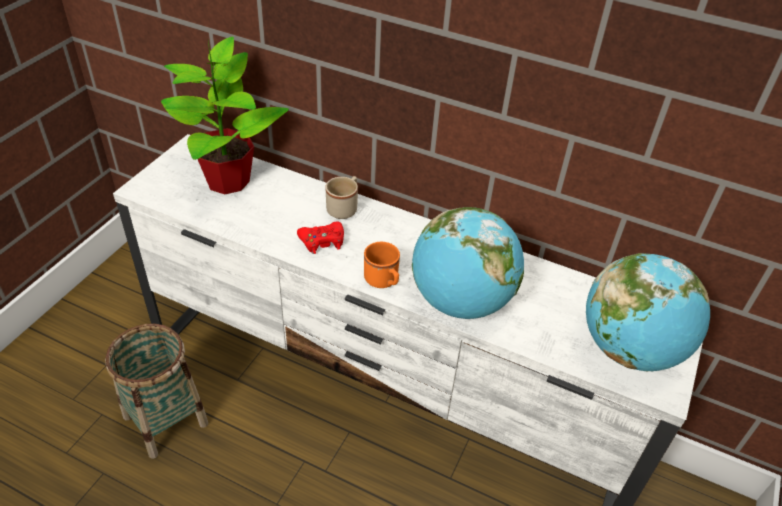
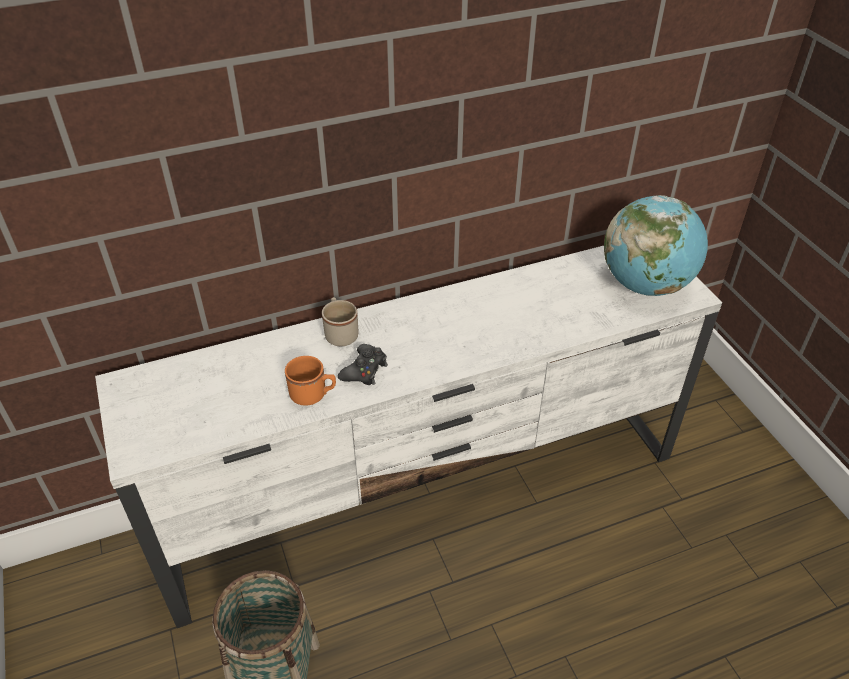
camera: 45 degrees left, 0 degrees up
potted plant [161,36,289,194] -> none
red game controller [297,222,344,254] -> black game controller [338,344,388,385]
orange mug [364,242,400,288] -> orange mug moved to [285,356,336,405]
globe [412,207,524,319] -> none

